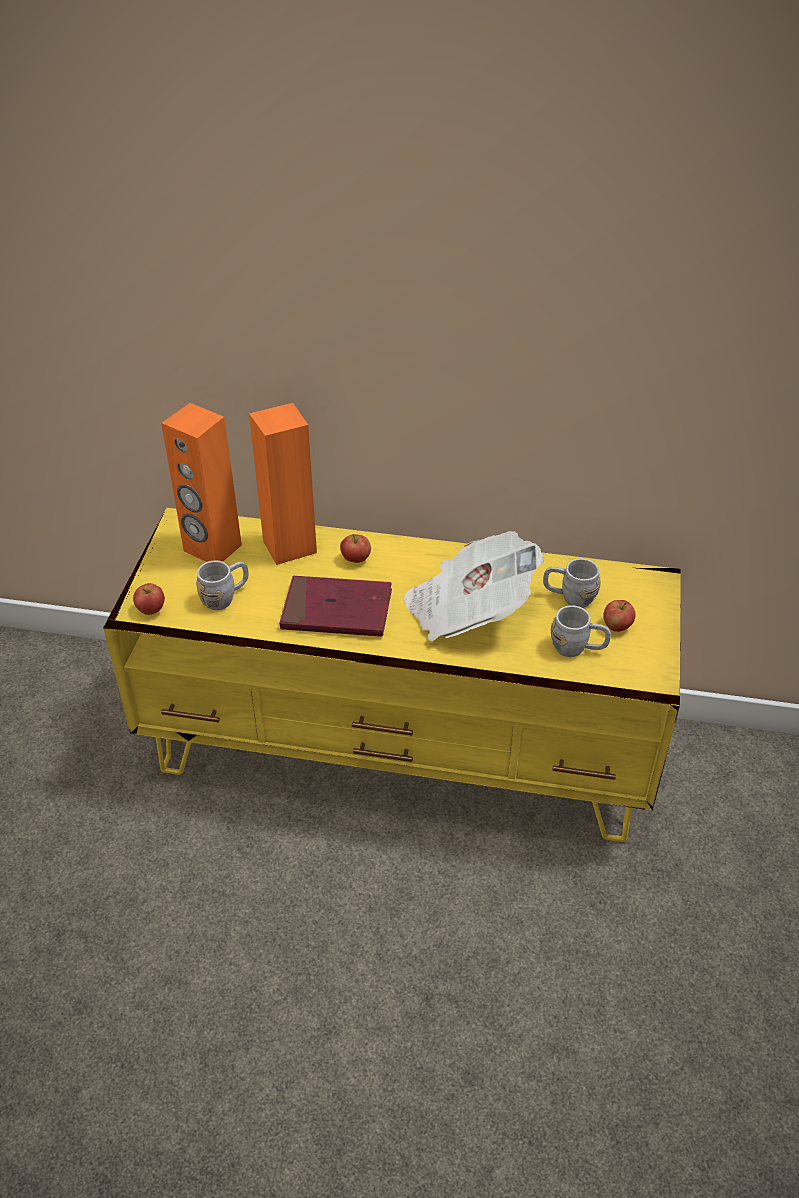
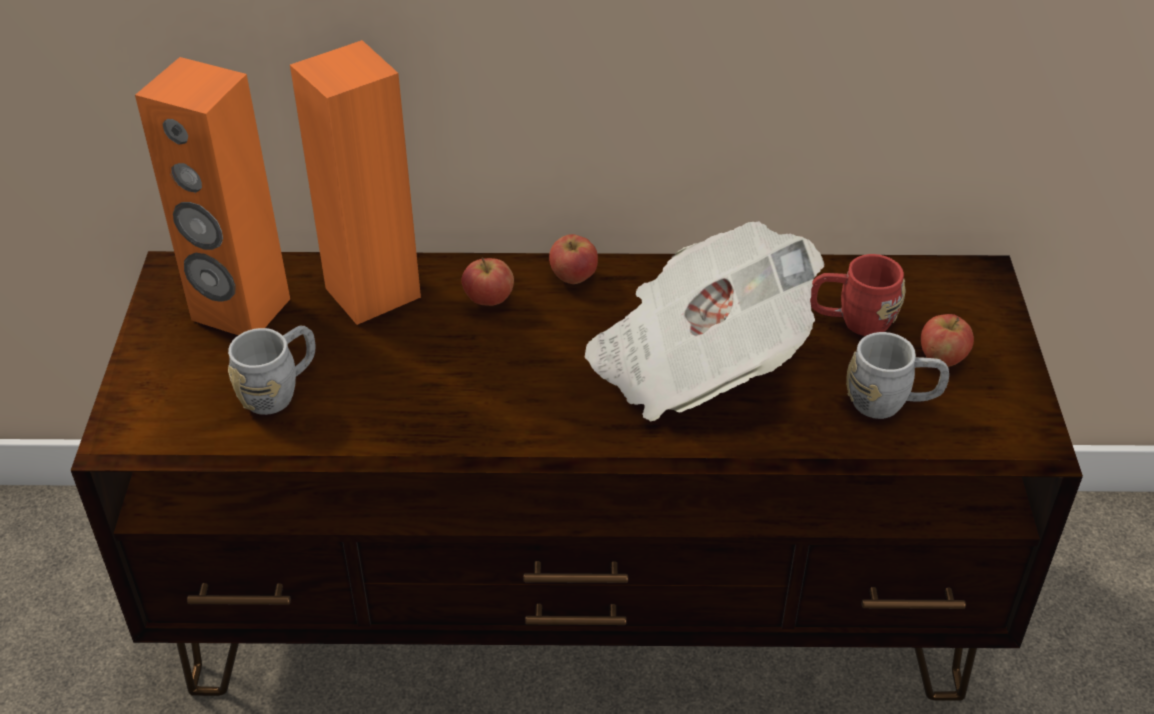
camera: 10 degrees left, 0 degrees up
yellow tv stand [103,508,681,842] -> brown tv stand [71,251,1083,701]
apple [133,583,165,615] -> apple moved to [549,234,598,284]
red book [280,576,392,637] -> none
grey mug [543,558,601,608] -> red mug [810,254,906,336]

